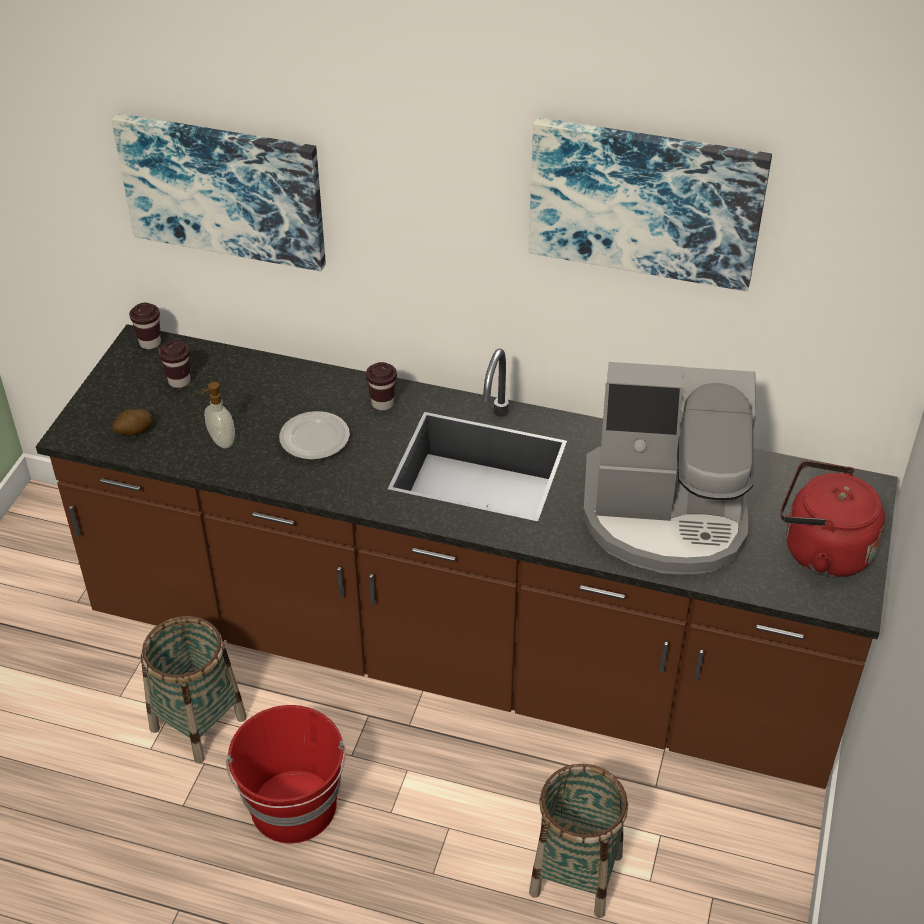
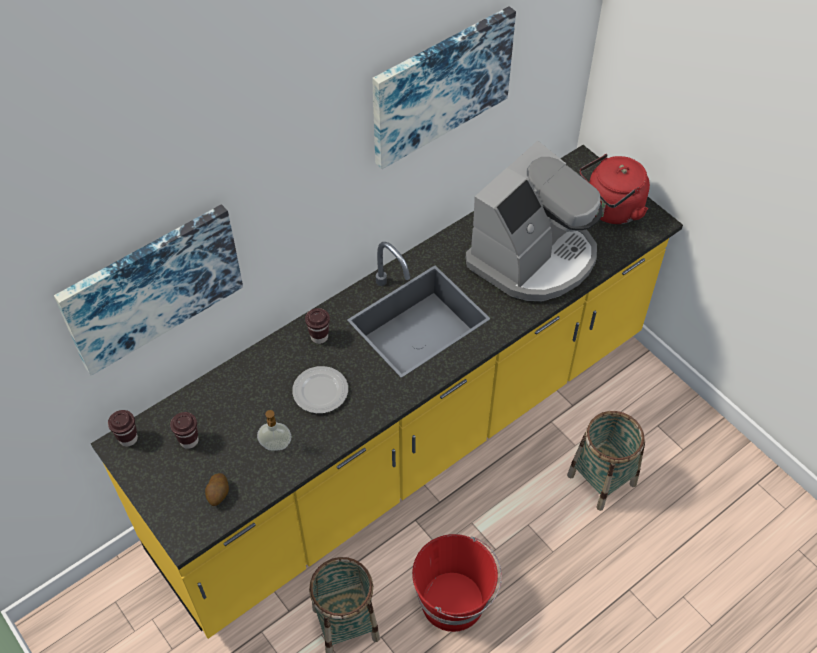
camera: 55 degrees left, 10 degrees up
brown counter [36,324,898,789] -> yellow counter [91,145,683,639]

